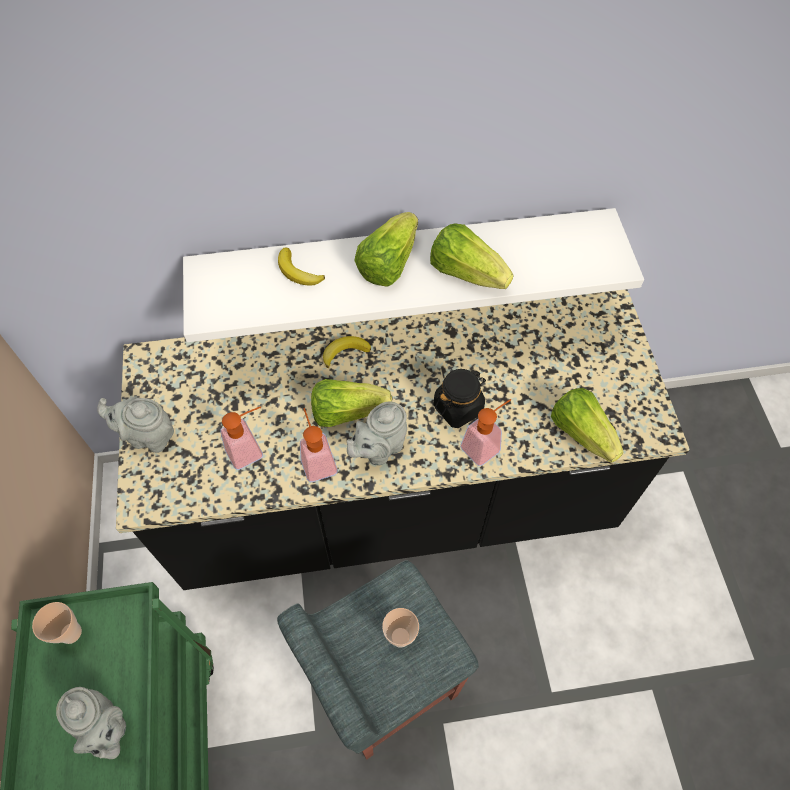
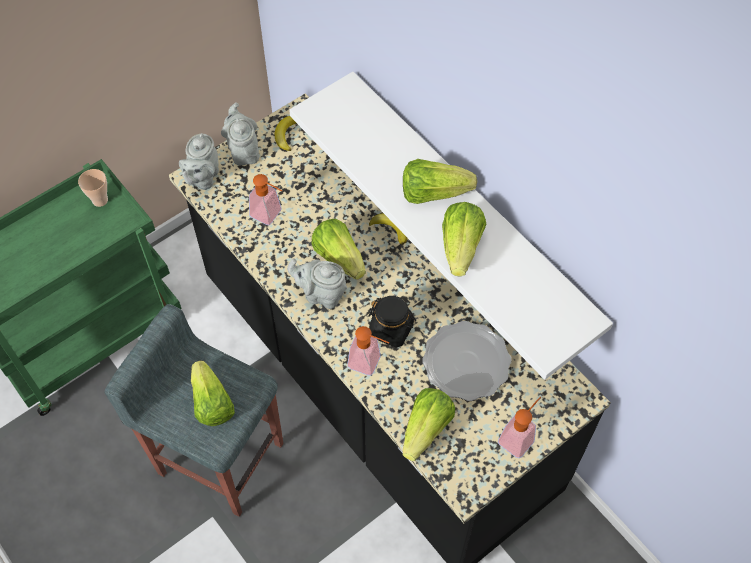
camera: 60 degrees right, 0 degrees up
grey teapot [56,687,126,759] -> grey teapot moved to [179,133,219,190]
banana [278,248,325,286] -> banana moved to [274,116,296,151]
soap dispenser [300,408,338,482] -> soap dispenser moved to [498,397,541,458]
cup [382,608,419,647] -> lettuce [191,361,235,426]
none -> plate [422,321,511,401]

